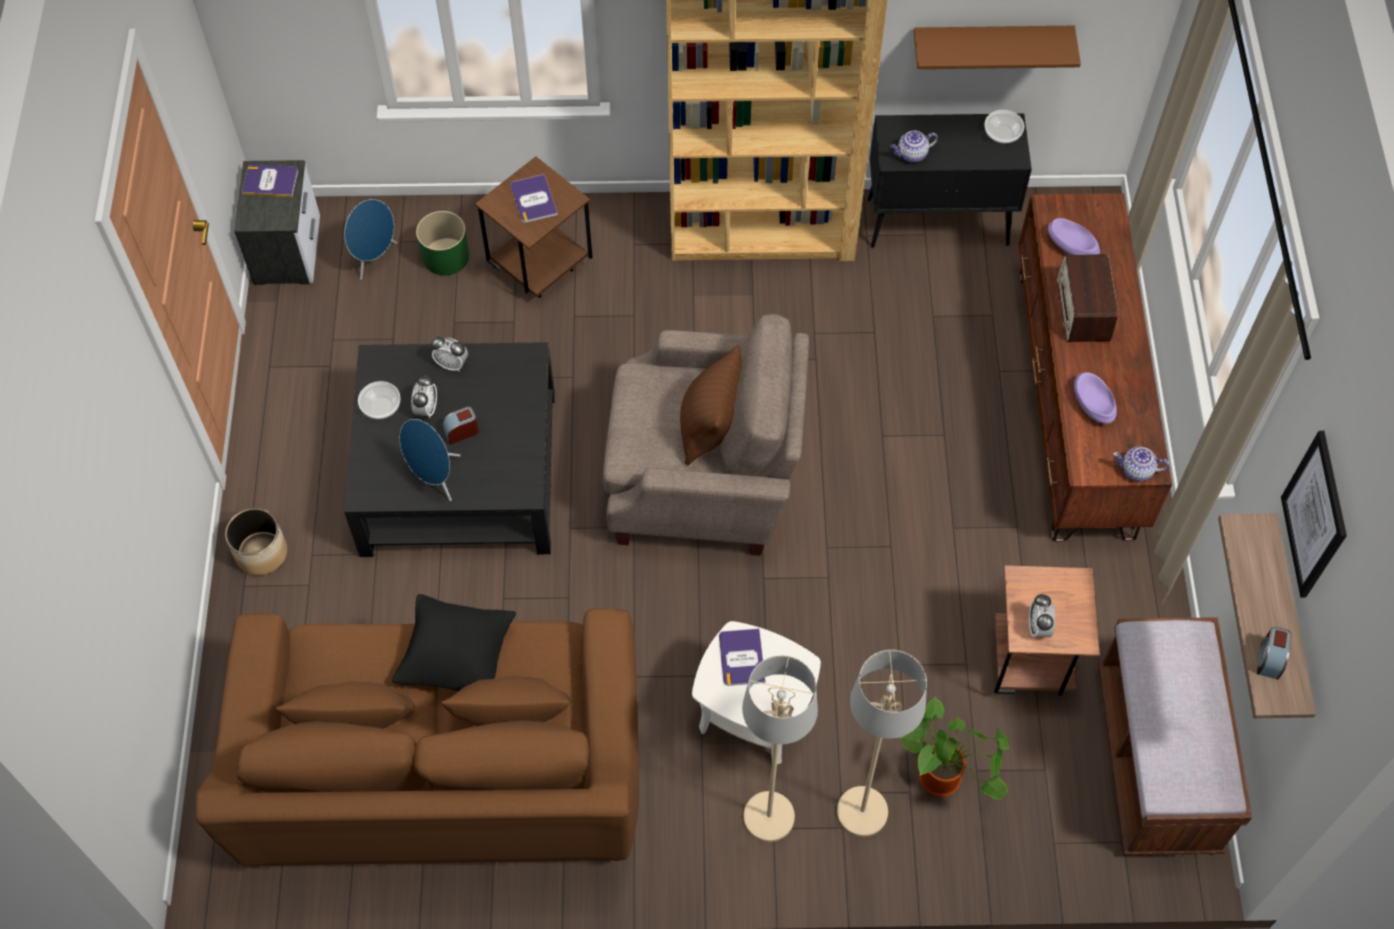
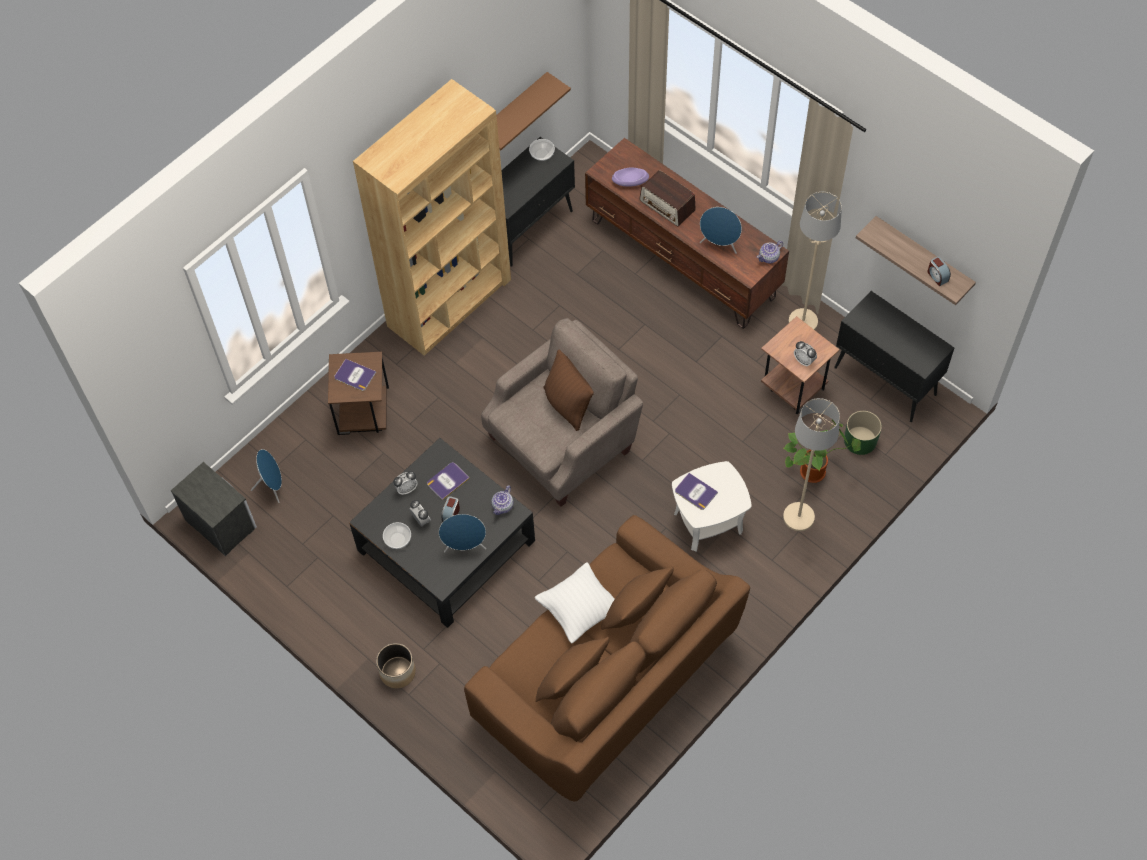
camera: 45 degrees left, 0 degrees up
book [242,164,298,197] -> book moved to [427,462,470,500]
black pillow [392,594,516,691] -> white pillow [535,562,615,644]
green planter [416,211,469,275] -> green planter moved to [844,411,882,455]
beige floor lamp [742,655,818,842] -> beige floor lamp moved to [789,192,842,330]
teapot [890,130,938,163] -> teapot moved to [491,485,513,515]
purple bowl [1074,372,1117,424] -> blue speaker [700,207,742,254]
brown bench [1098,617,1252,855] -> black cabinet [834,291,954,422]
picture [1281,431,1347,598] -> none

